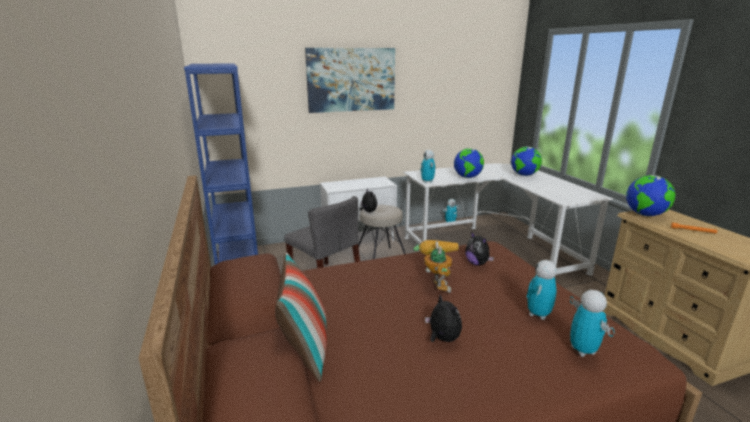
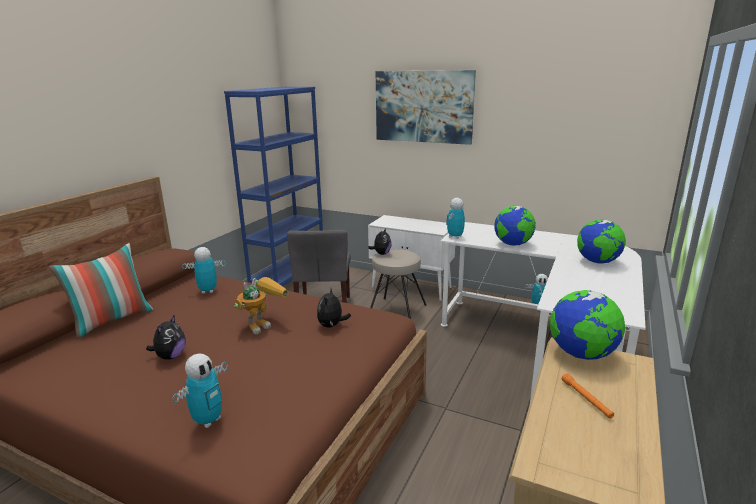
camera: 45 degrees right, 0 degrees up
toy robot [526,260,557,320] -> toy robot moved to [182,247,225,294]

